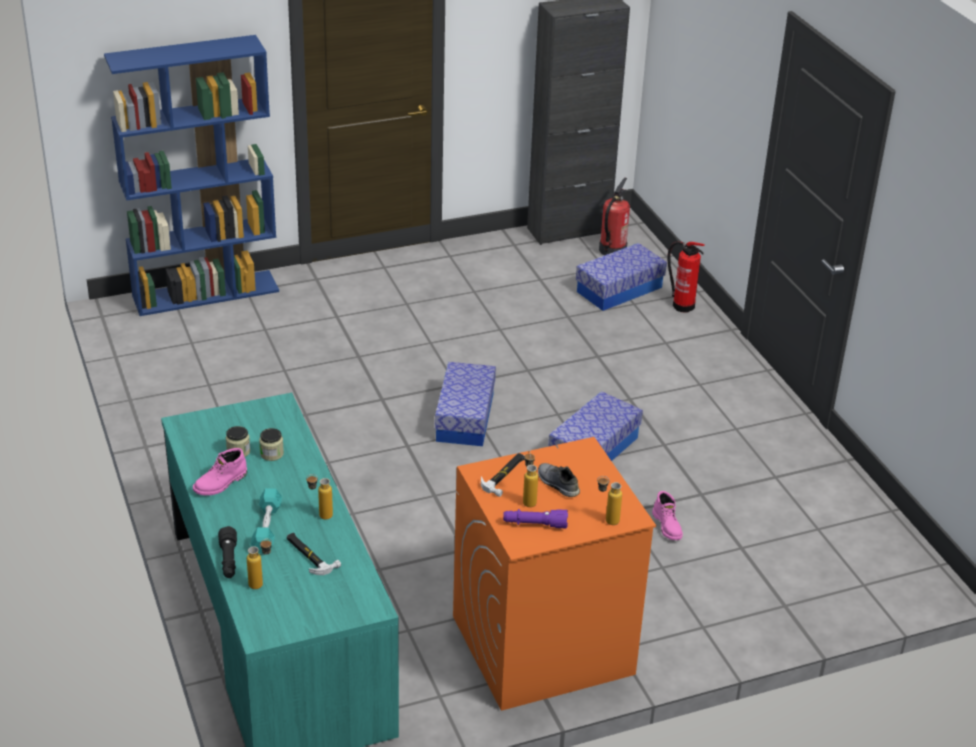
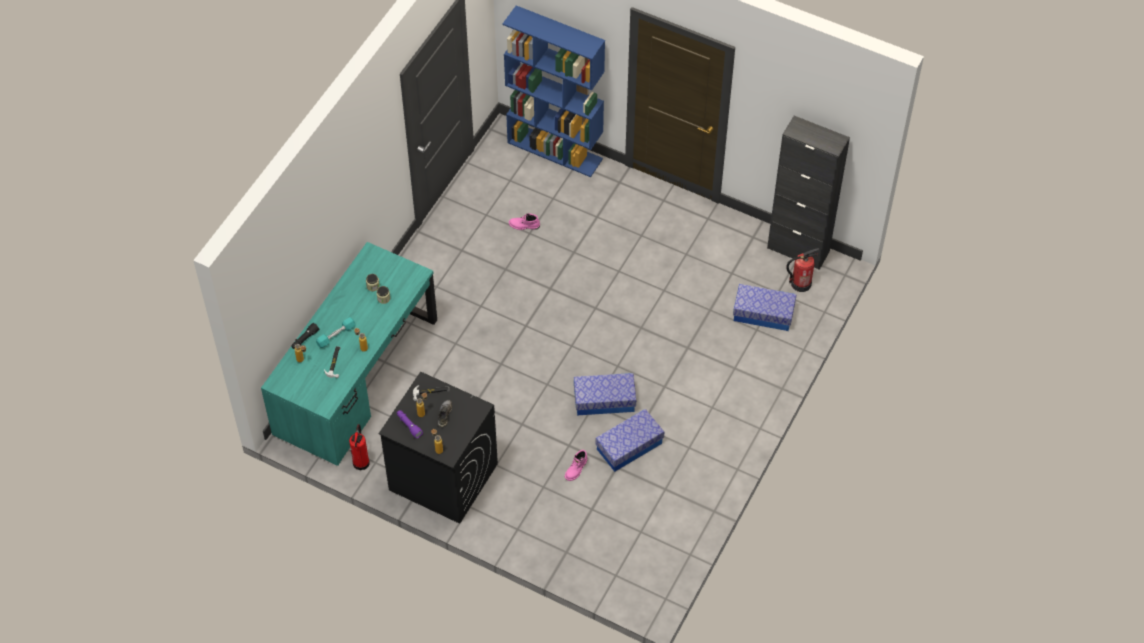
camera: 50 degrees right, 20 degrees up
pink boot [193,448,247,495] -> pink boot moved to [509,213,540,230]
storage box [435,362,496,446] -> storage box moved to [595,409,664,472]
orange washing machine [453,437,656,711] -> black washing machine [379,372,498,524]
fire extinguisher [667,241,705,313] -> fire extinguisher moved to [349,424,370,470]

